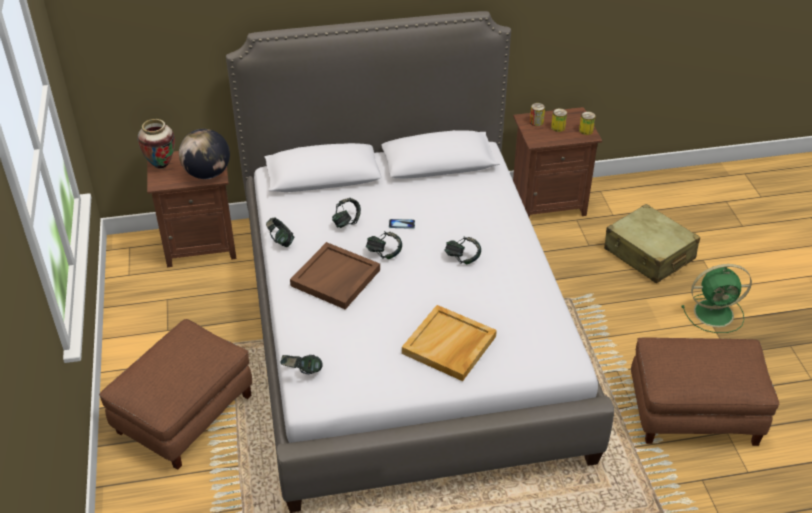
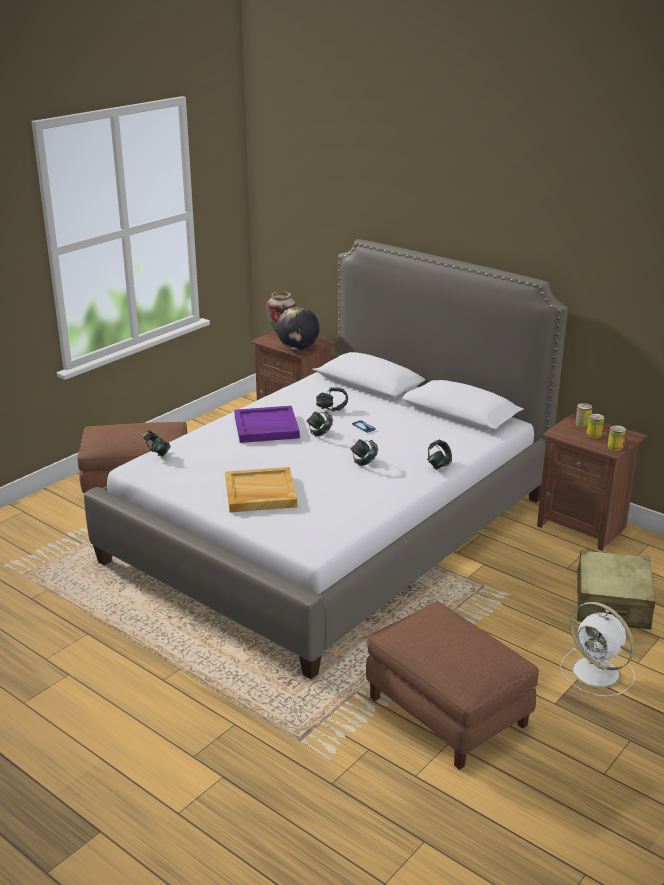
camera: 50 degrees right, 15 degrees down
headphones [266,218,295,247] -> headphones moved to [427,440,452,470]
brown tray [290,242,380,309] -> purple tray [234,406,300,443]
green fan [682,264,752,333] -> white fan [560,602,635,697]

